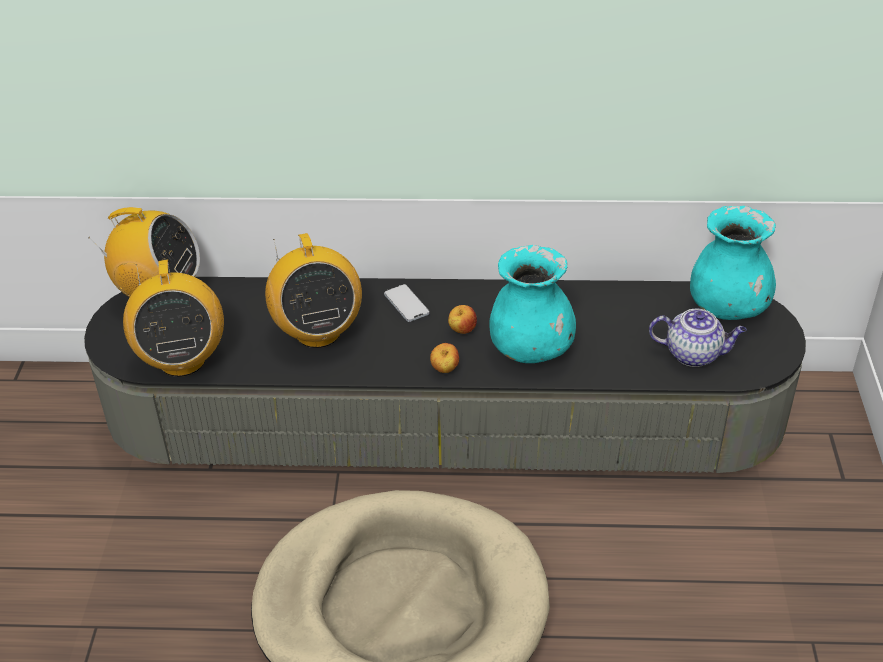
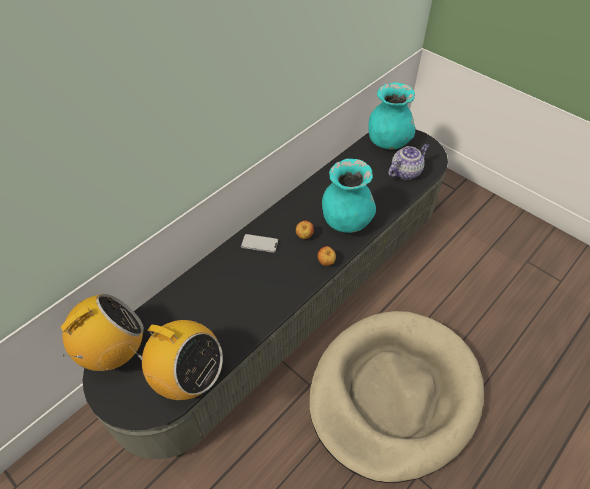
camera: 50 degrees left, 10 degrees up
radio [265,233,362,348] -> none

